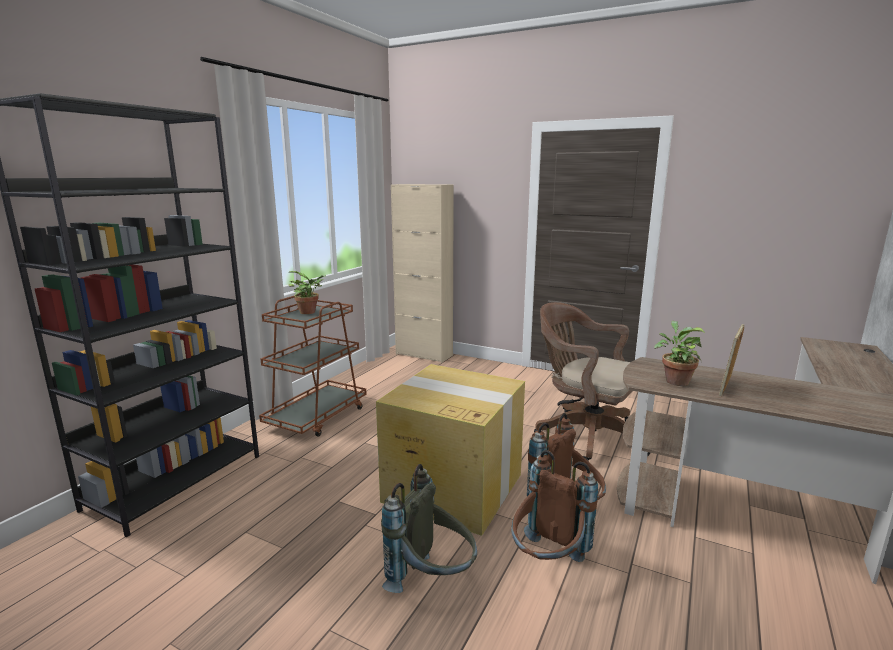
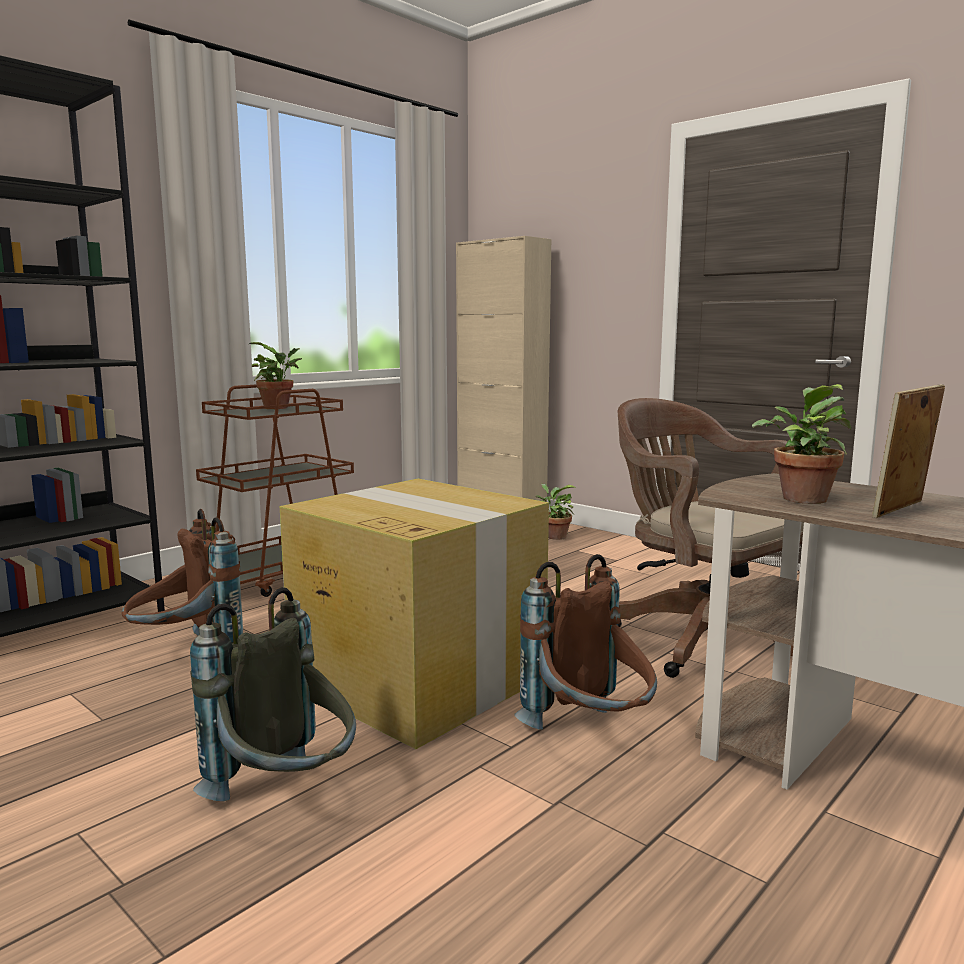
camera: 15 degrees right, 5 degrees down
brown backpack [511,450,598,562] -> brown backpack moved to [121,509,243,643]
none -> potted plant [536,484,576,540]

